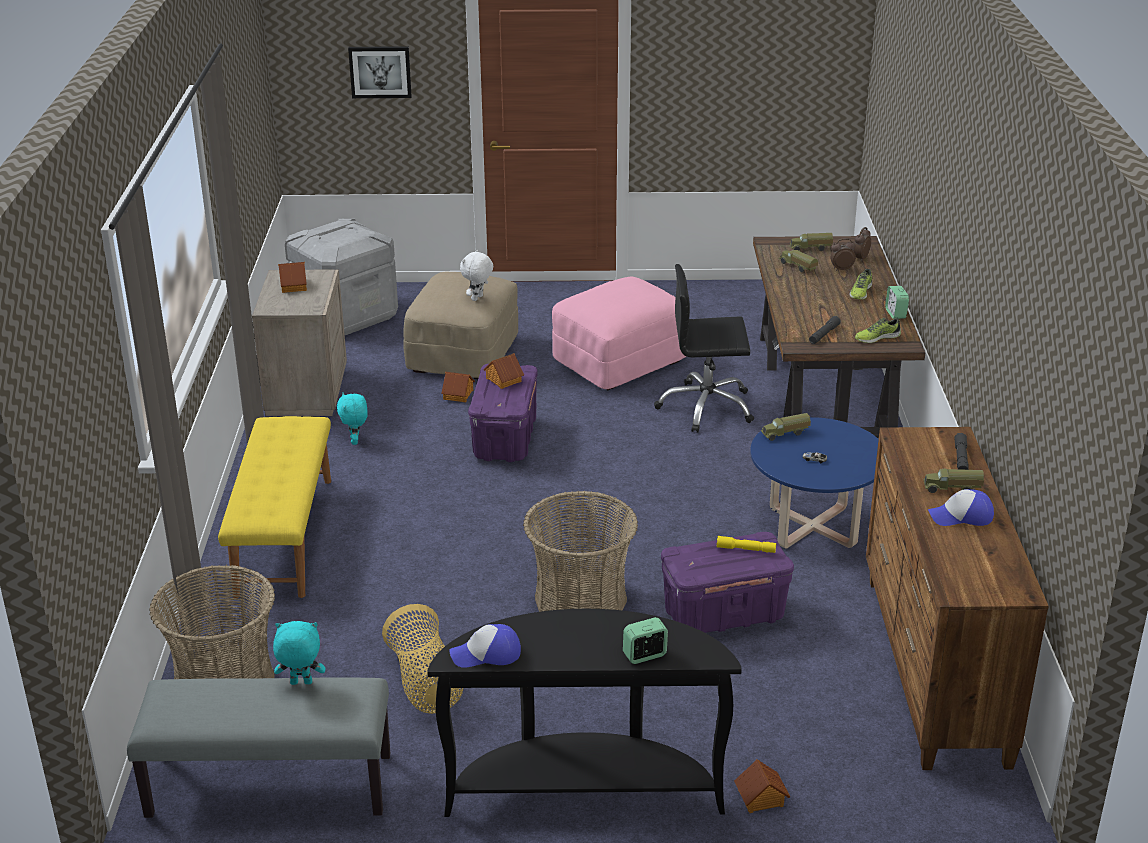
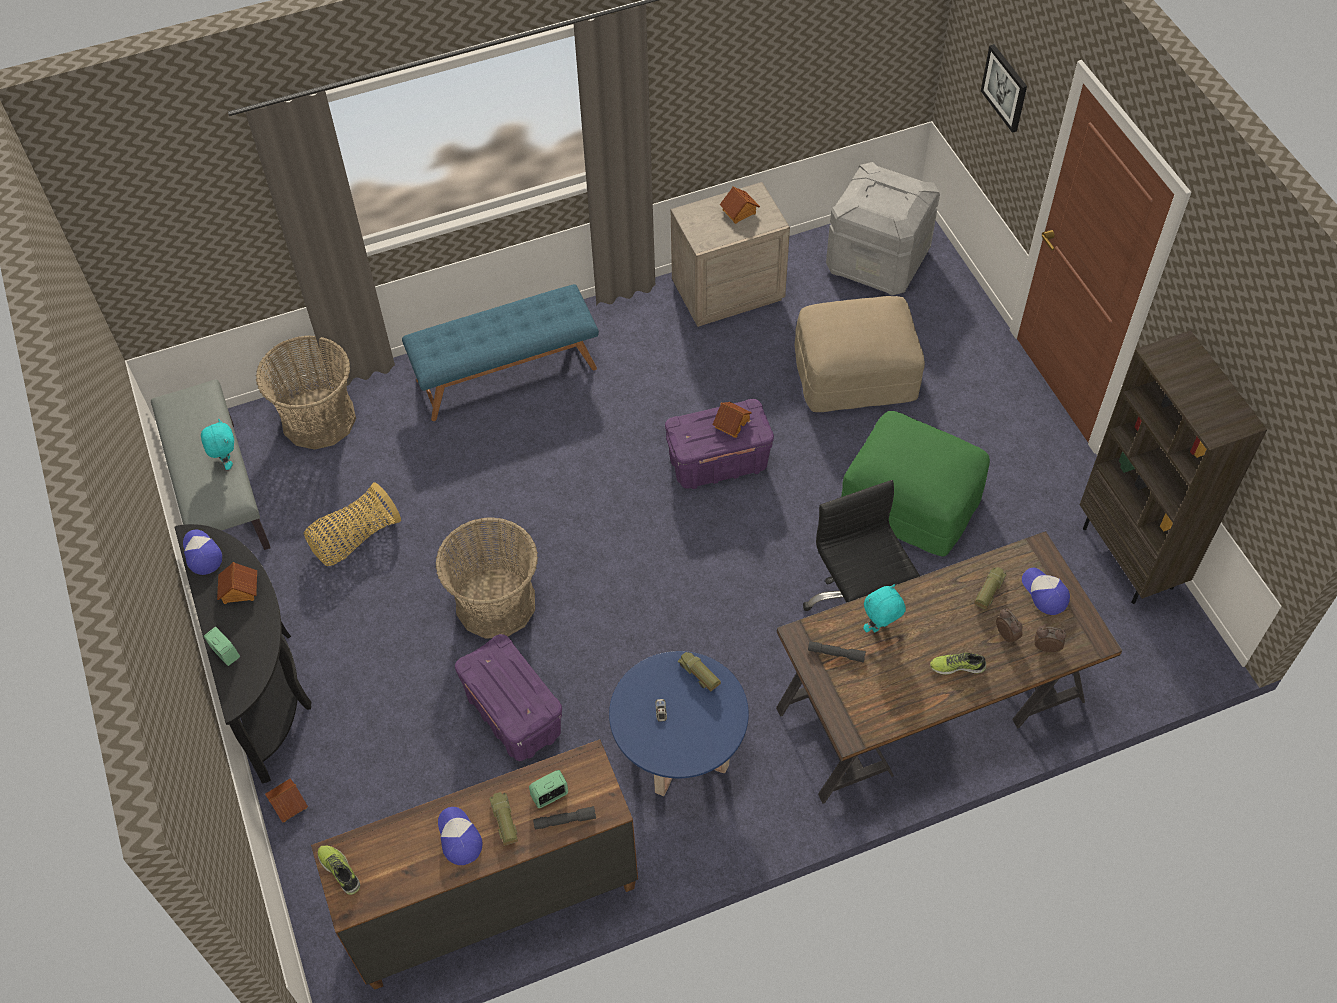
camera: 70 degrees right, 25 degrees up
yellow bench [218,416,331,598] -> blue bench [402,284,599,421]
turquoise plush toy [337,392,368,445] -> turquoise plush toy moved to [863,584,906,632]
toy house [441,372,475,402] -> toy house moved to [217,562,257,604]
white plush toy [460,250,493,301] -> none
pink ottoman [552,277,686,390] -> green ottoman [841,411,990,557]
yellow flashlight [716,536,776,553] -> none
toy truck [790,233,833,251] -> cap [1022,568,1070,615]
shoe [855,318,901,343] -> shoe moved to [317,845,360,895]
alarm clock [885,286,909,319] -> alarm clock moved to [529,770,568,808]
none -> brown bookcase [1080,330,1267,604]

